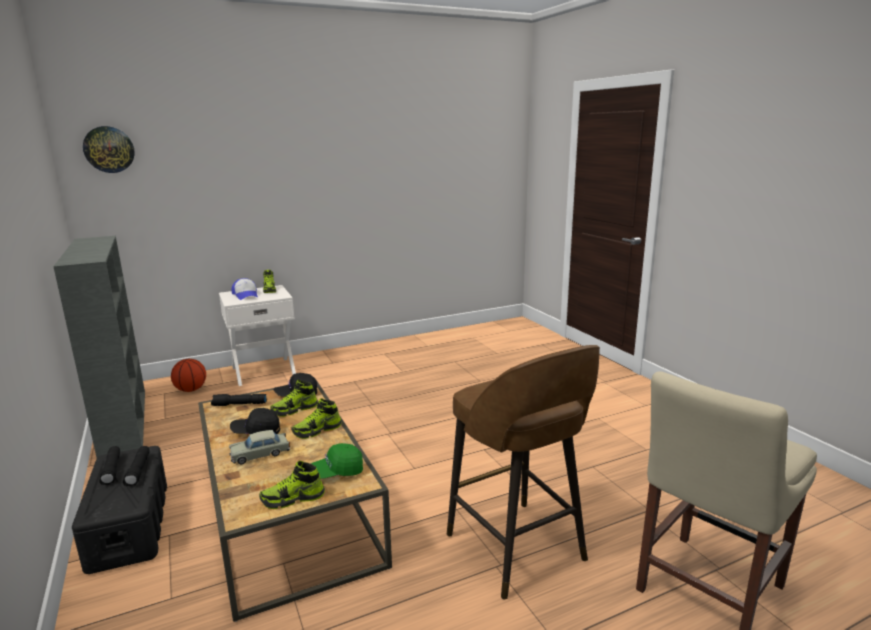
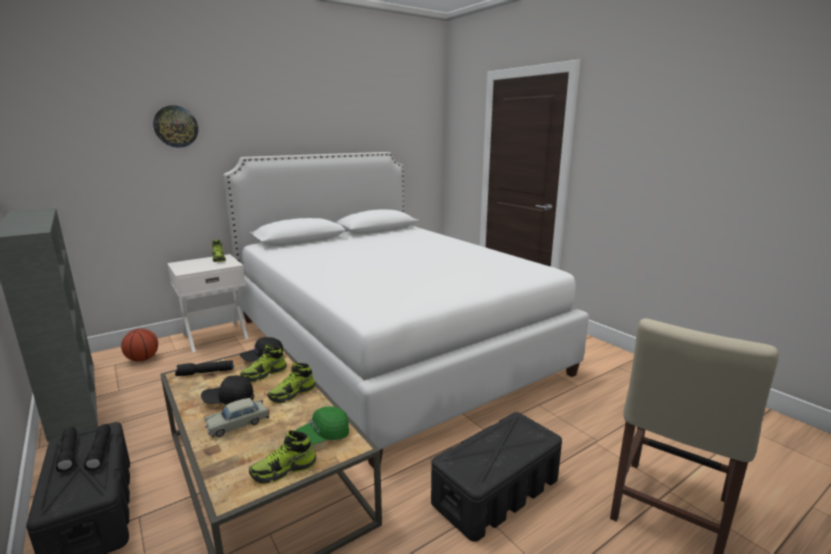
camera: 10 degrees left, 0 degrees up
wall clock [83,126,135,173] -> wall clock moved to [153,105,198,148]
cap [231,278,258,300] -> none
brown stool [447,345,600,600] -> black storage box [431,412,562,542]
none -> white bed [223,152,589,468]

